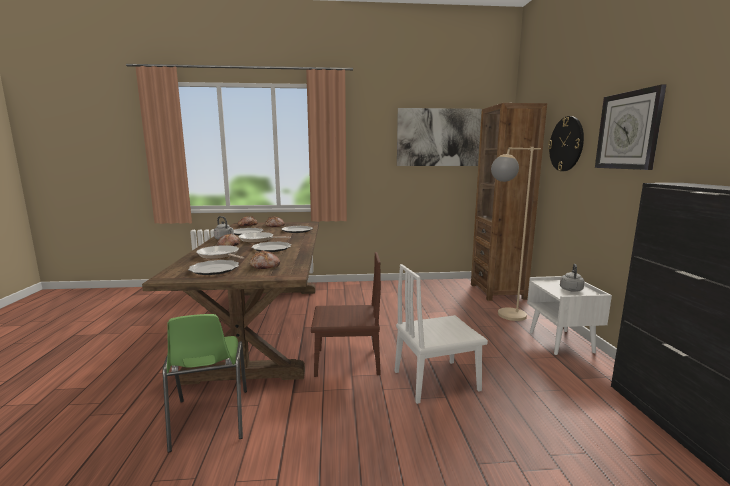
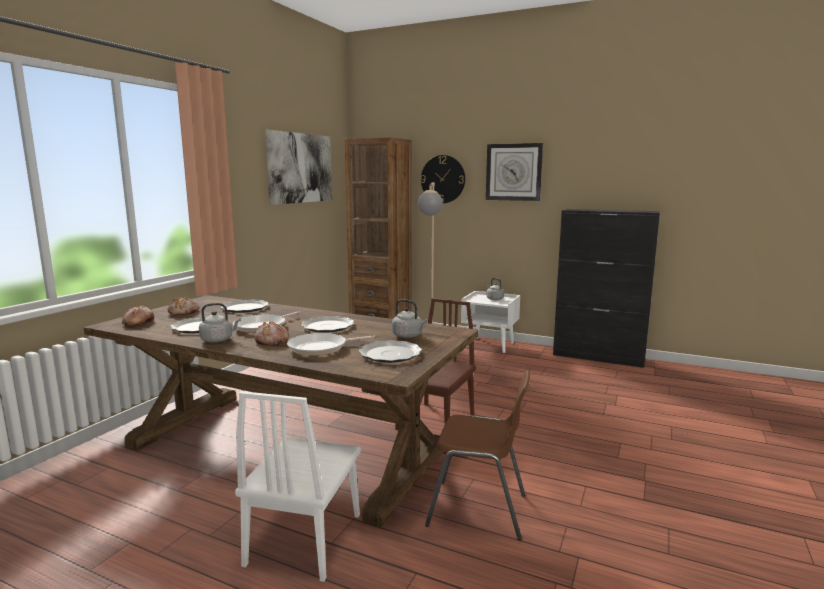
camera: 60 degrees left, 0 degrees up
green chair [163,314,247,453] -> brown chair [425,370,530,540]
bread [250,250,280,269] -> grey kettle [392,299,428,338]
white chair [395,264,488,404] -> white chair moved to [235,391,361,582]

